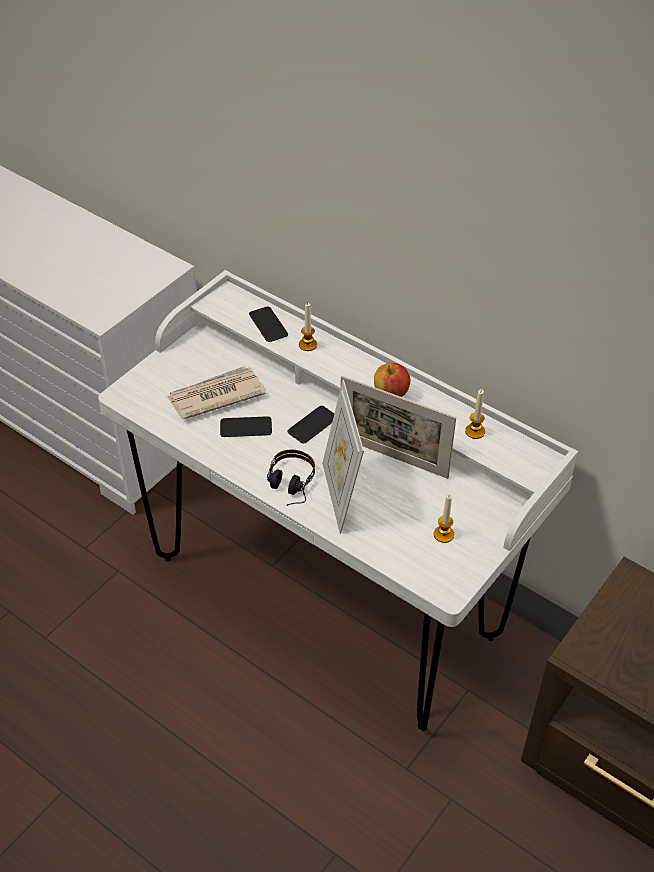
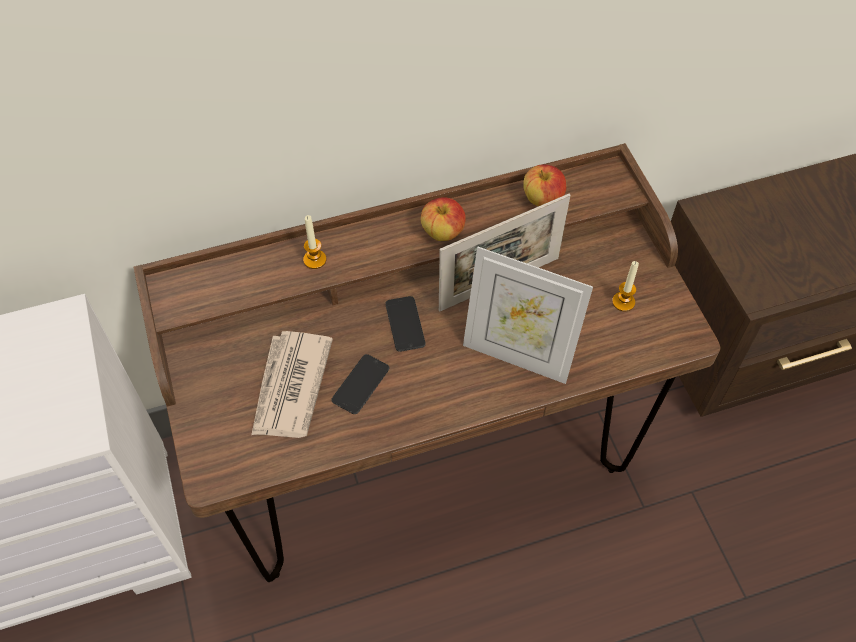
camera: 55 degrees left, 10 degrees up
white desk [98,270,578,731] -> brown desk [134,143,721,582]
phone [249,306,288,342] -> none
headphones [267,450,315,506] -> none
candle [465,389,485,439] -> apple [523,164,566,206]

